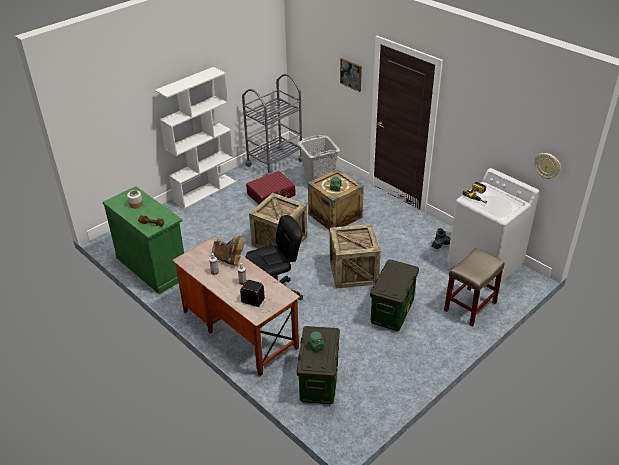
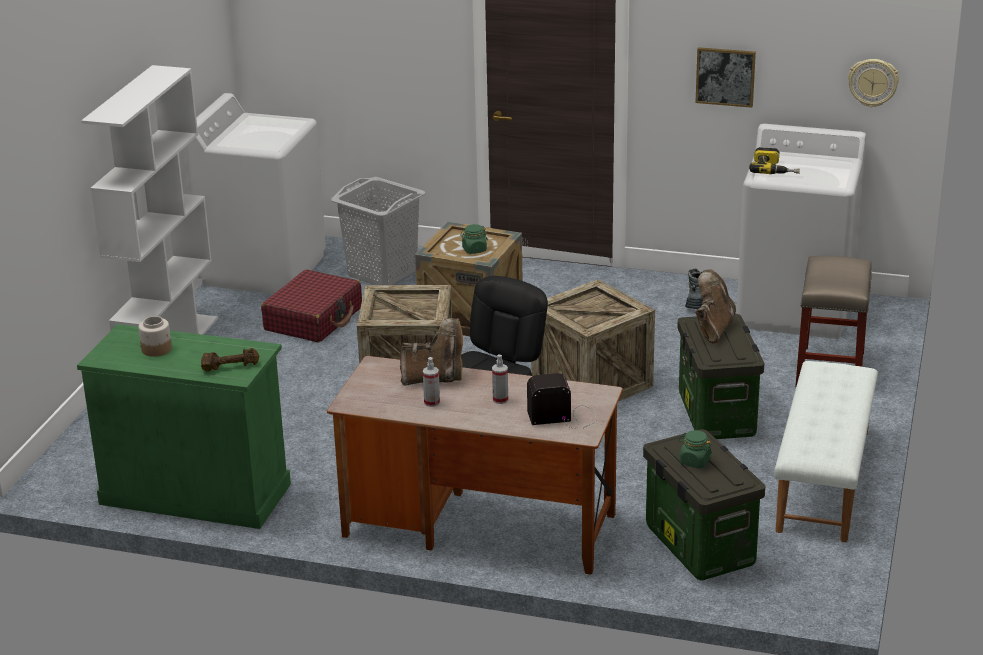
camera: 30 degrees left, 10 degrees down
grey cart [242,74,302,176] -> white washing machine [185,93,326,294]
picture [340,58,362,92] -> picture moved to [695,47,756,108]
none -> brown boot [695,269,736,344]
none -> white bench [774,361,878,542]

